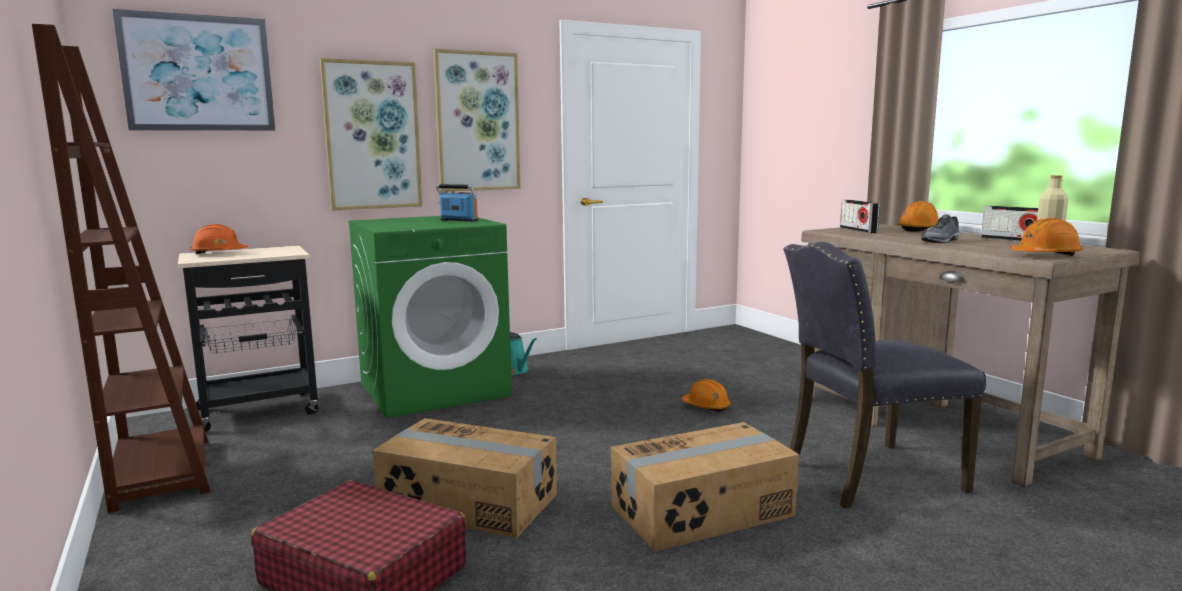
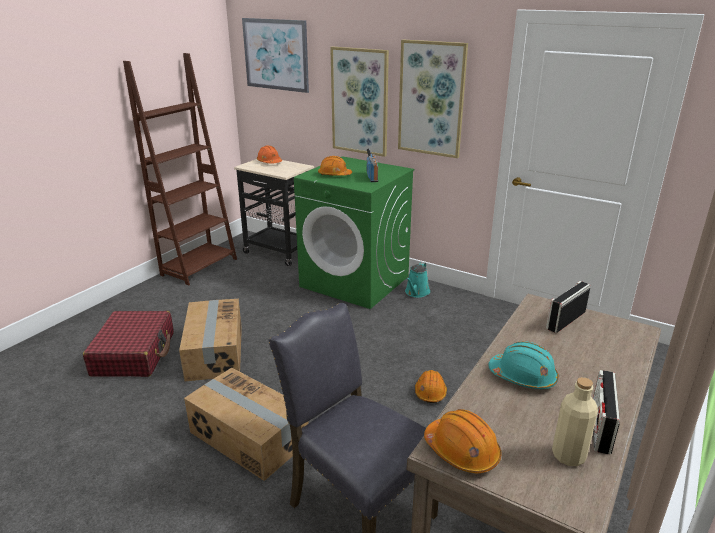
camera: 60 degrees right, 15 degrees up
orange hard hat [898,201,939,232] -> orange hard hat moved to [318,156,352,176]
grey shoe [921,215,960,243] -> turquoise hard hat [488,341,559,389]

